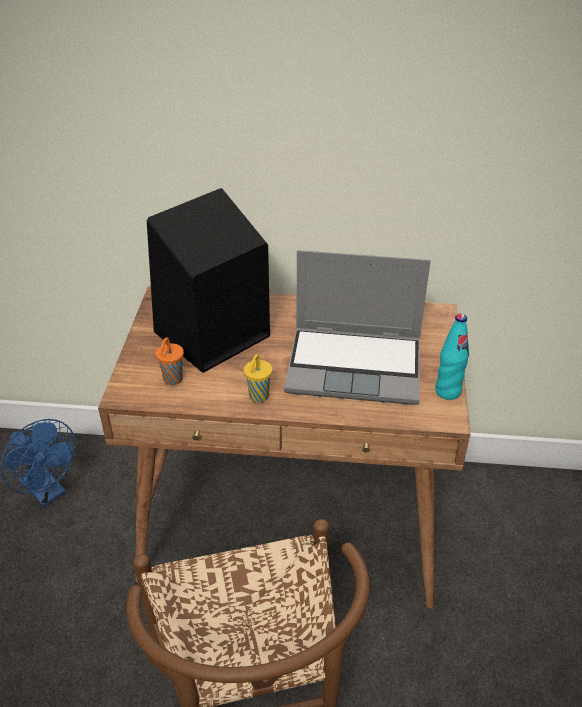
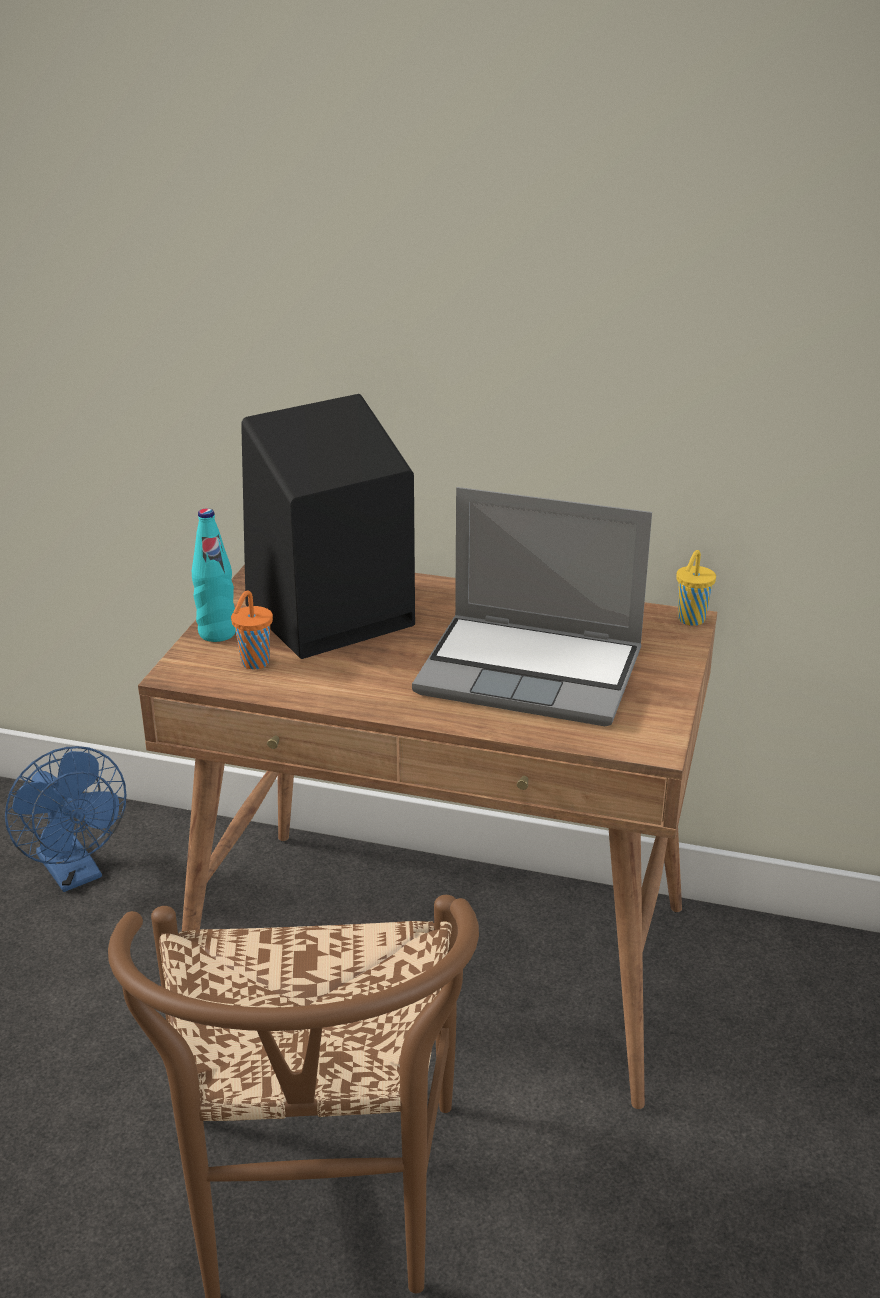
camera: 10 degrees right, 10 degrees down
yellow cup [244,354,272,403] -> yellow cup moved to [676,550,716,626]
turquoise bottle [435,314,469,400] -> turquoise bottle moved to [192,508,236,642]

